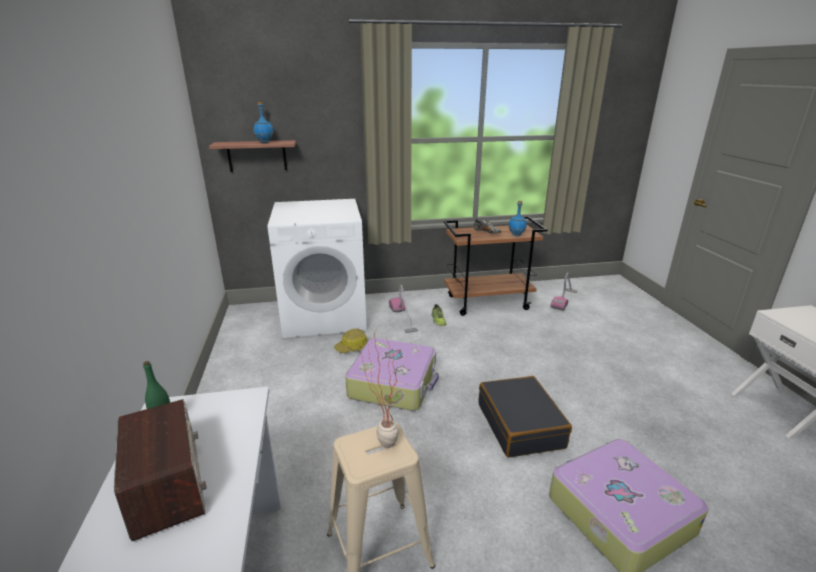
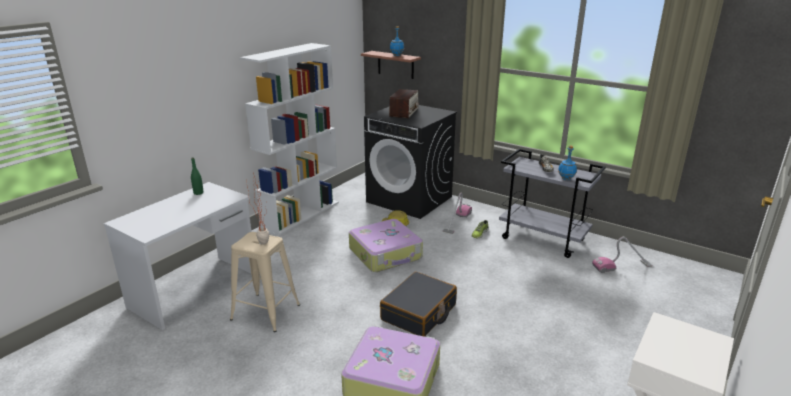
camera: 45 degrees right, 0 degrees up
radio [114,399,207,541] -> radio moved to [389,89,419,118]
white washing machine [267,199,367,338] -> black washing machine [364,105,457,219]
brown cart [444,216,548,316] -> grey cart [499,149,606,258]
none -> white bookcase [240,43,339,236]

